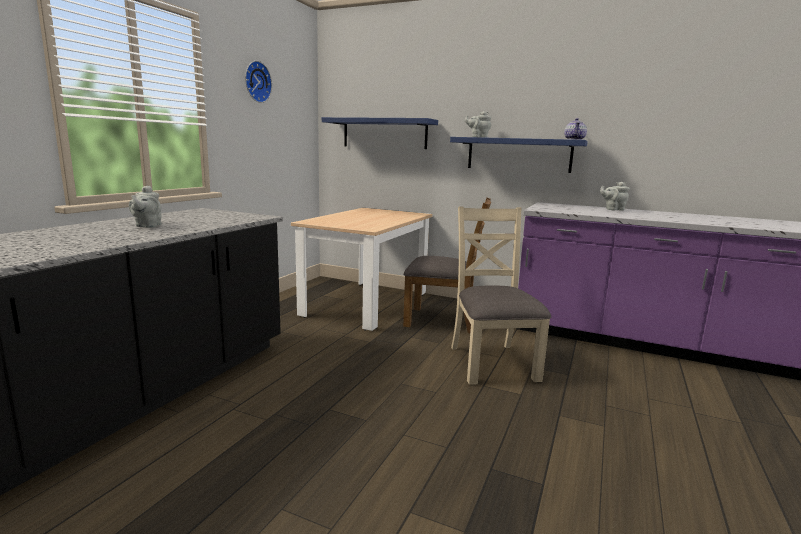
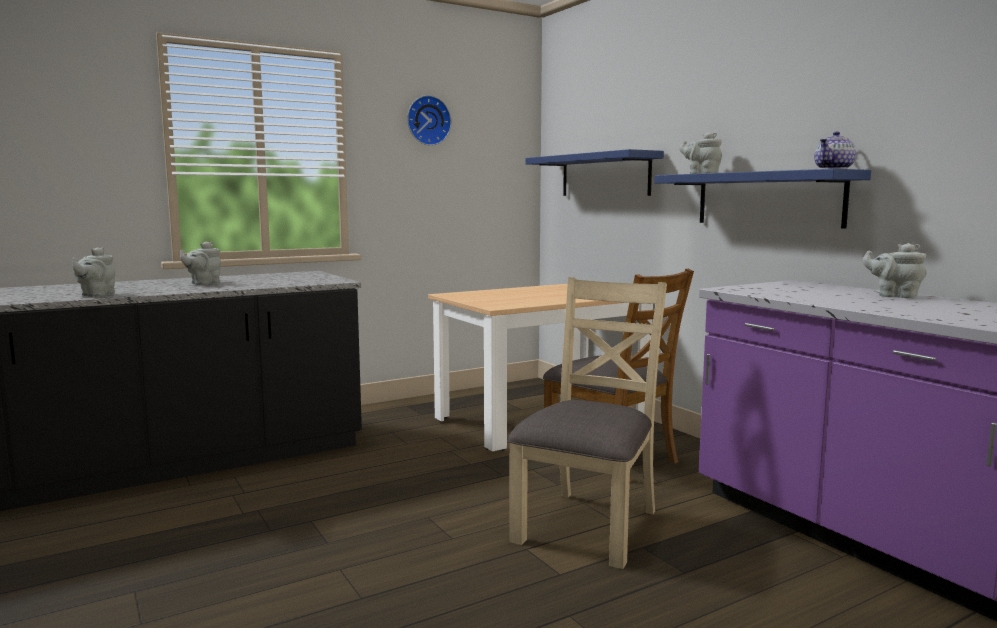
camera: 35 degrees right, 5 degrees down
none -> grey teapot [71,247,115,297]

